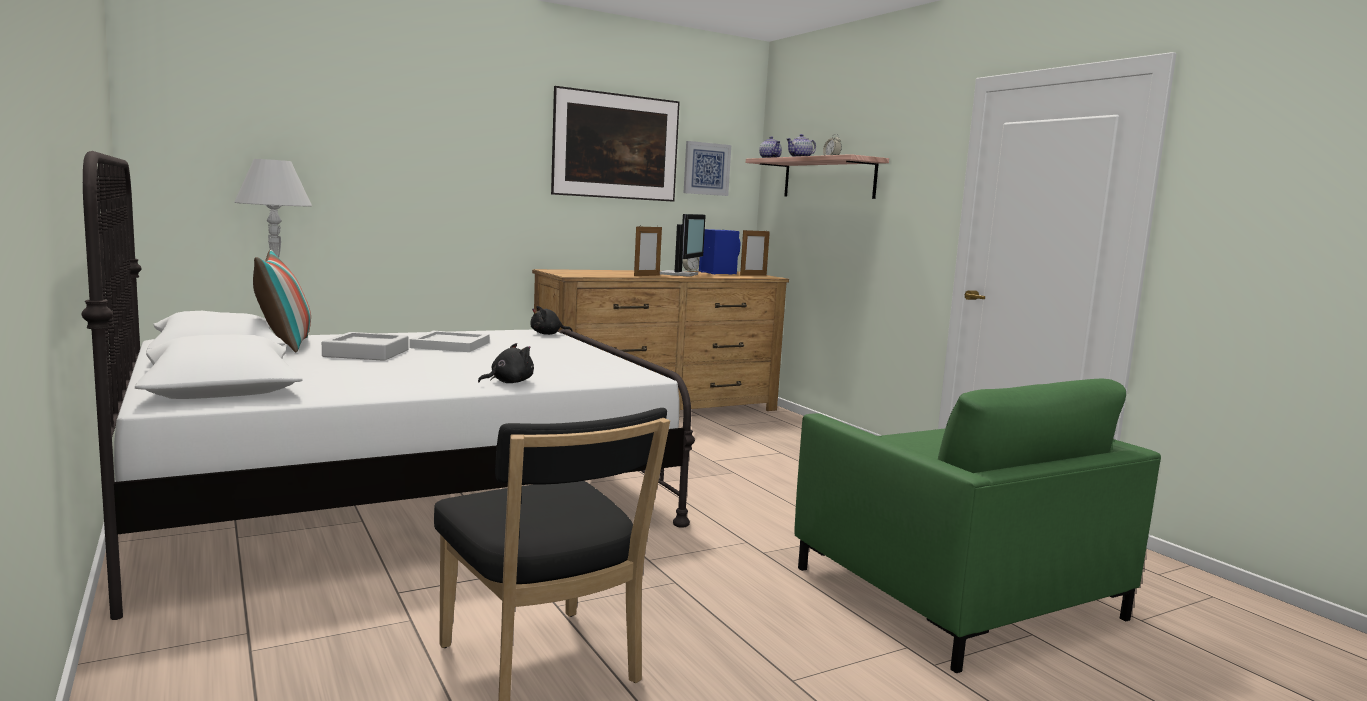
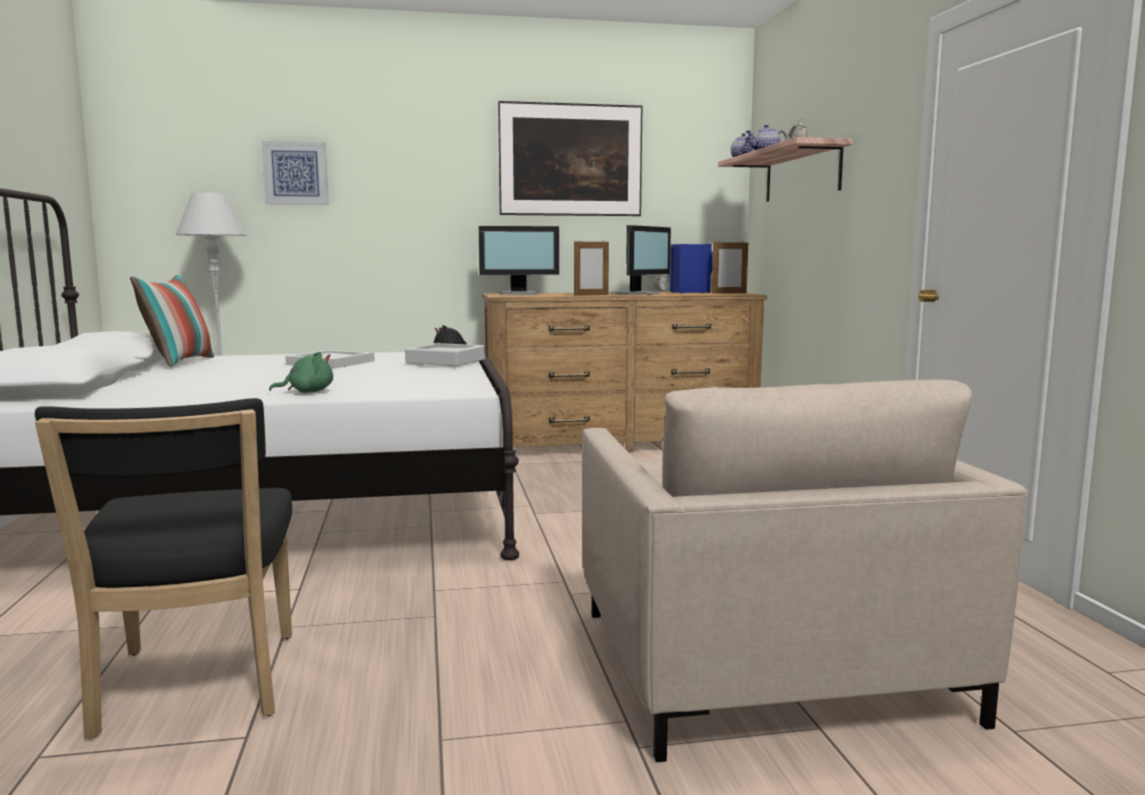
camera: 20 degrees right, 0 degrees up
grey tray [322,332,408,361] -> grey tray moved to [405,343,485,366]
black plush toy [478,343,534,383] -> green plush toy [269,352,333,393]
picture [684,141,731,196] -> picture moved to [261,141,328,205]
green armchair [794,379,1161,673] -> beige armchair [582,380,1027,762]
none -> monitor [478,226,559,295]

